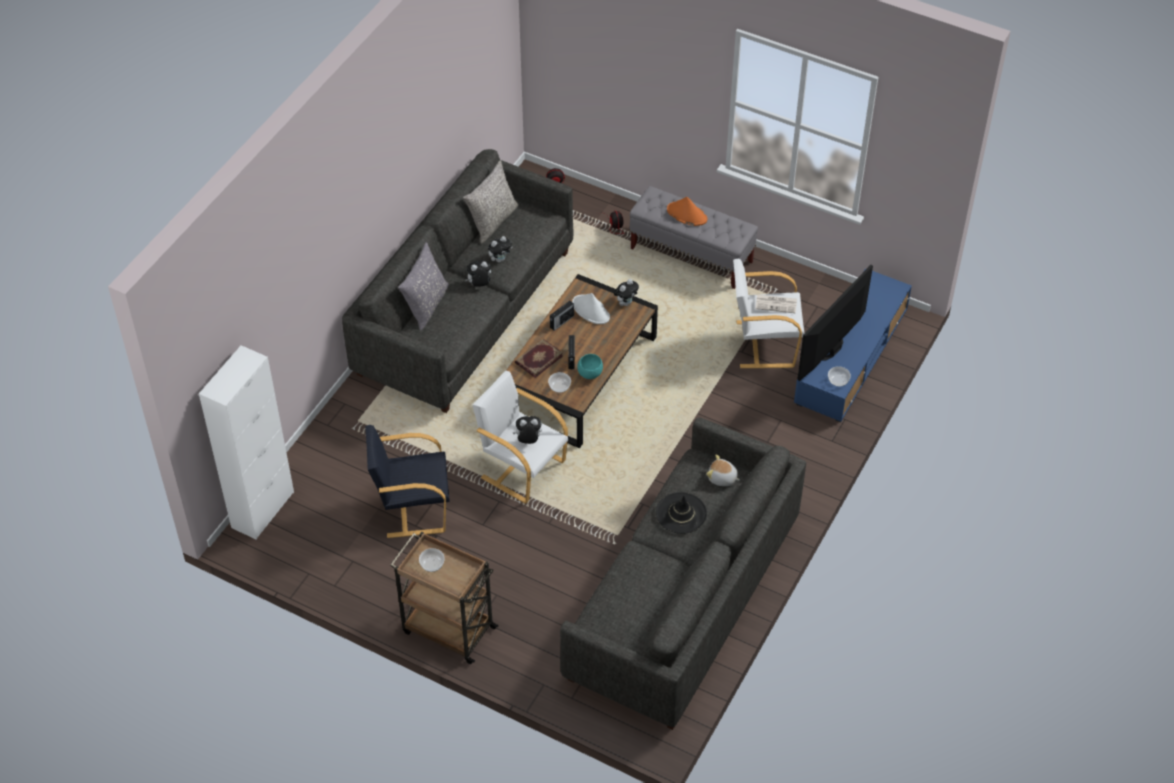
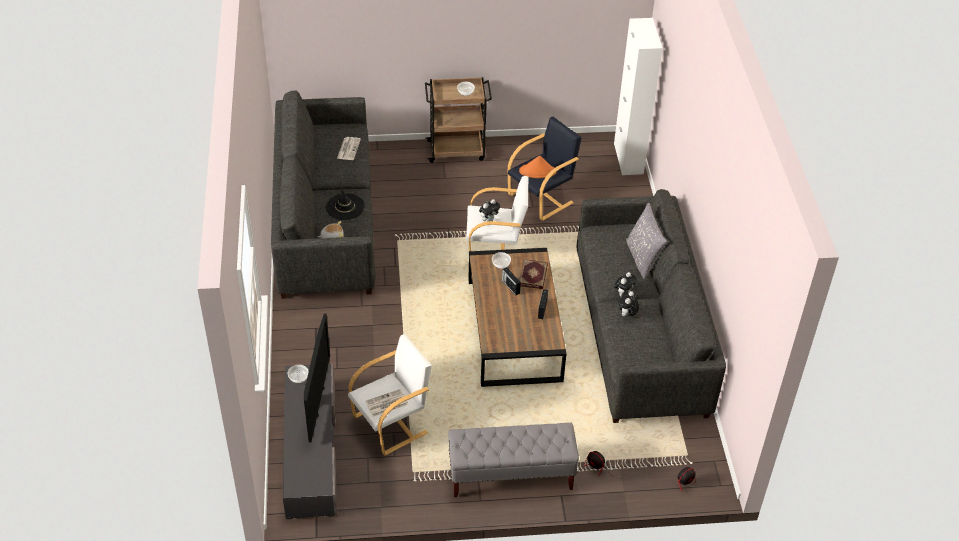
camera: 145 degrees right, 5 degrees down
grey pillow [463,160,519,244] -> none
white hat [572,293,610,324] -> none
turquoise bowl [577,354,603,379] -> none
plush toy [614,279,639,306] -> none
orange hat [667,197,707,226] -> orange hat moved to [519,155,556,178]
blue tv stand [794,268,912,423] -> grey tv stand [283,364,337,519]
none -> newspaper [337,137,361,160]

